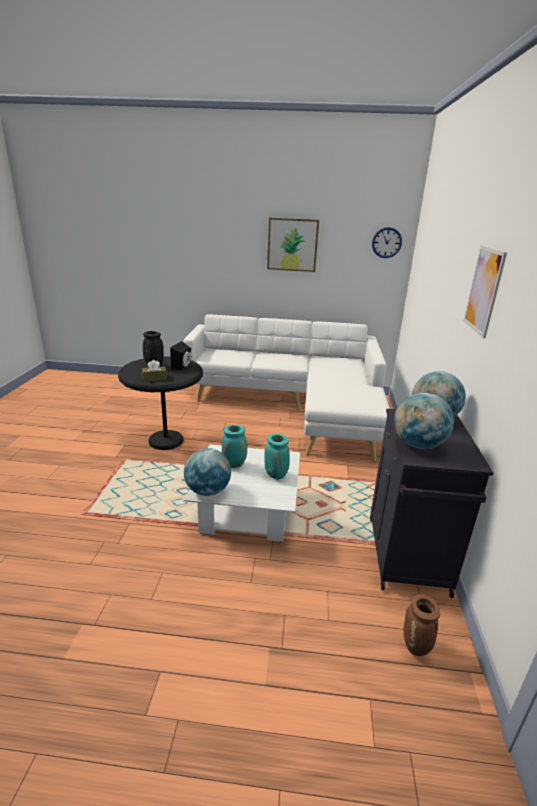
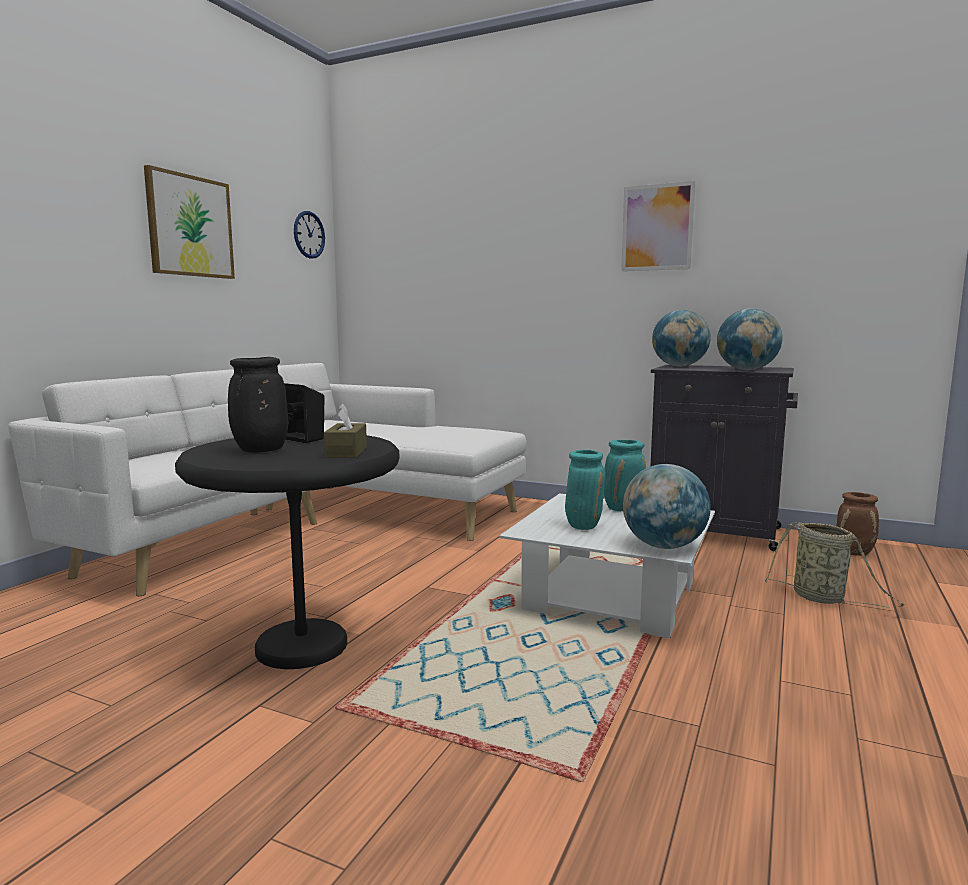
camera: 70 degrees left, 15 degrees down
none -> basket [765,522,904,607]

